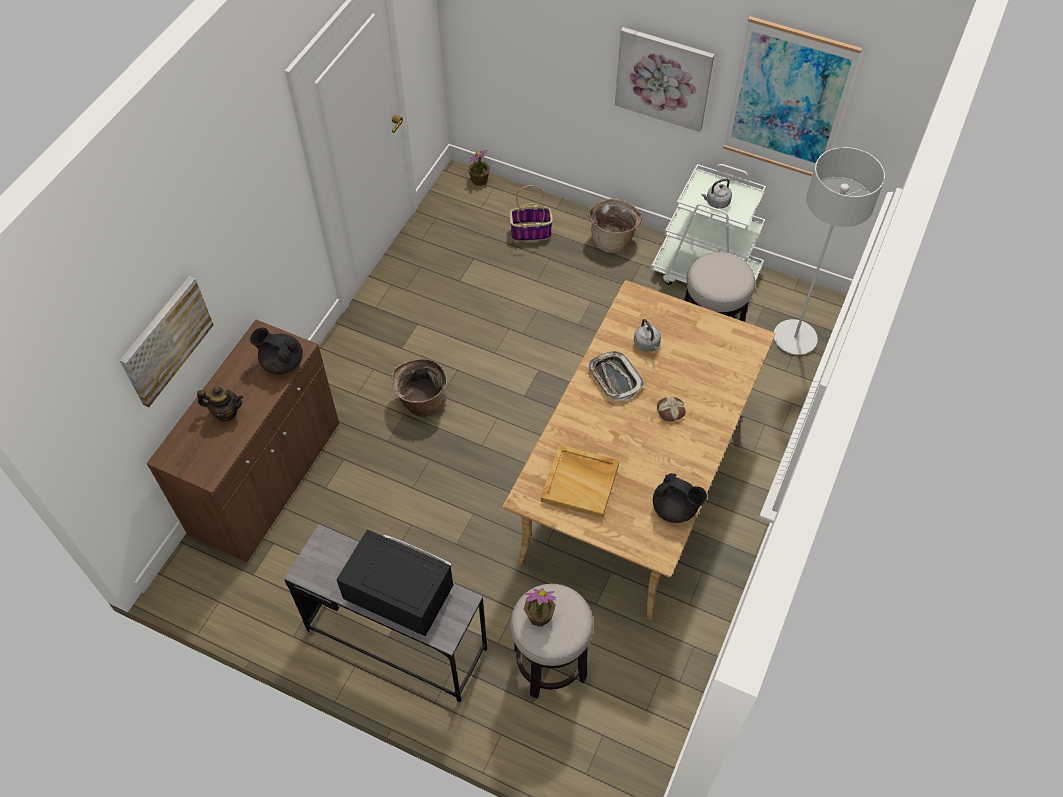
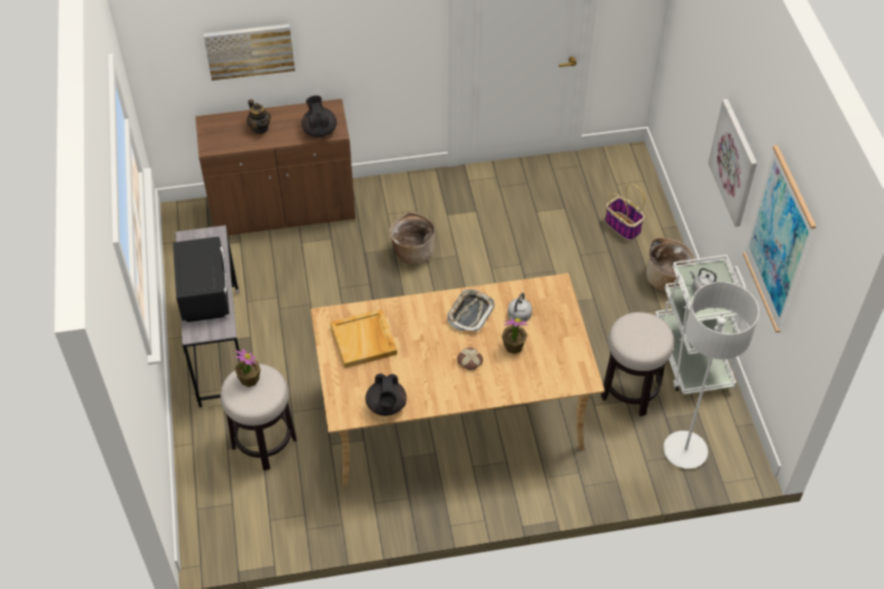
camera: 55 degrees right, 5 degrees down
potted plant [468,150,490,186] -> potted plant moved to [502,318,528,354]

